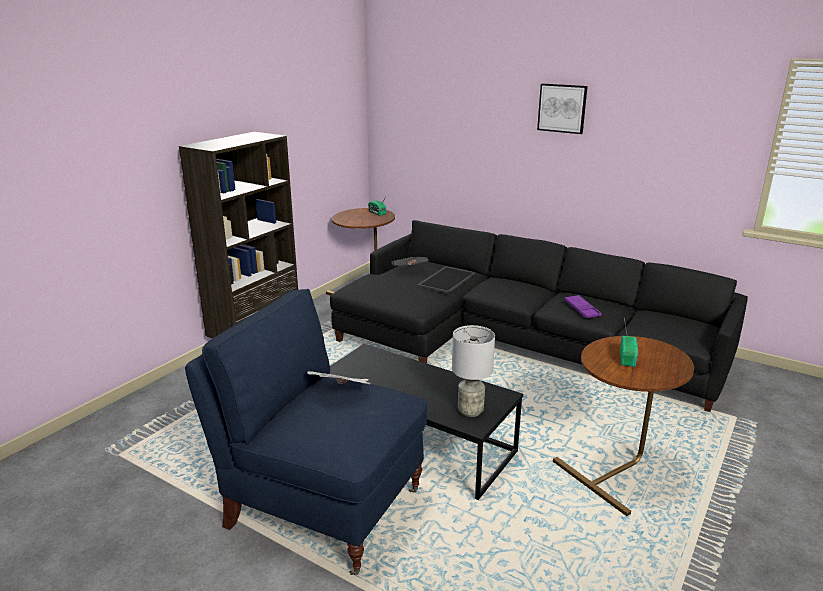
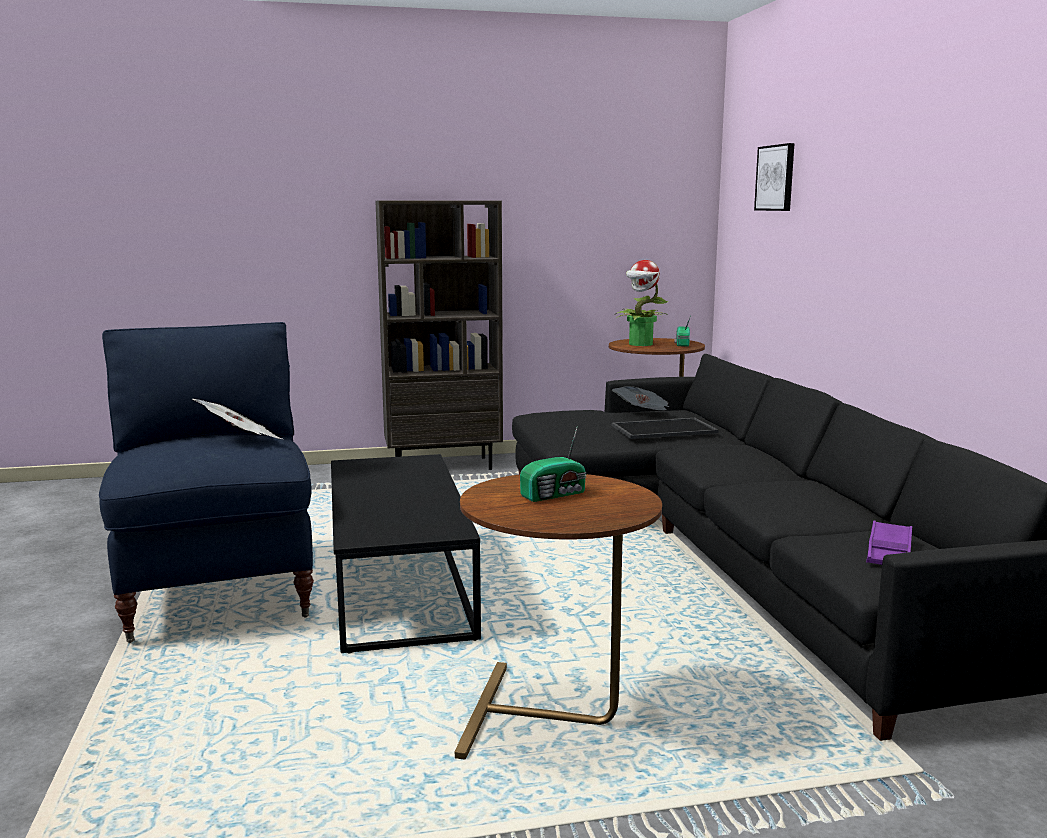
camera: 45 degrees right, 10 degrees down
grey table lamp [452,325,495,417] -> none
picture [537,84,588,134] -> picture moved to [754,143,795,211]
purple tray [564,295,602,318] -> purple tray moved to [866,521,912,565]
none -> potted plant [616,260,668,346]

